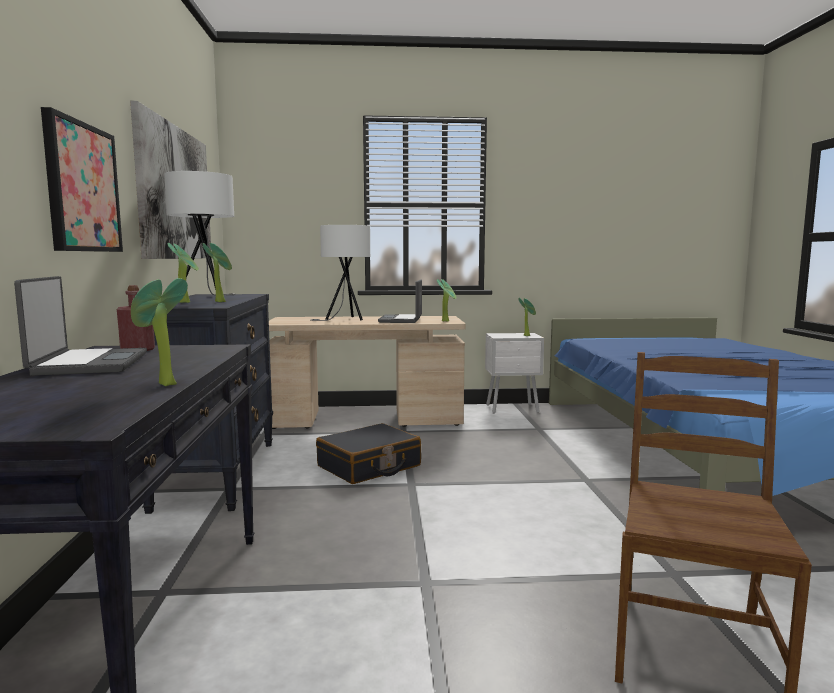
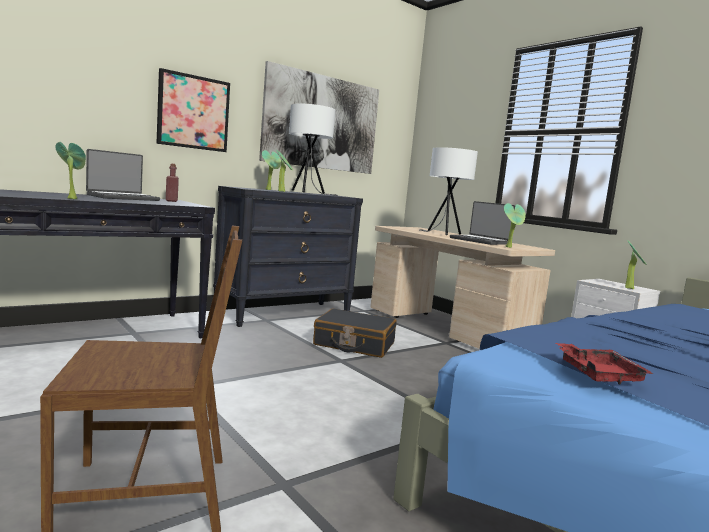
camera: 55 degrees right, 0 degrees up
laptop [378,279,422,323] -> laptop turned 105 degrees counterclockwise [450,201,515,245]
none -> red tray [556,343,654,384]

